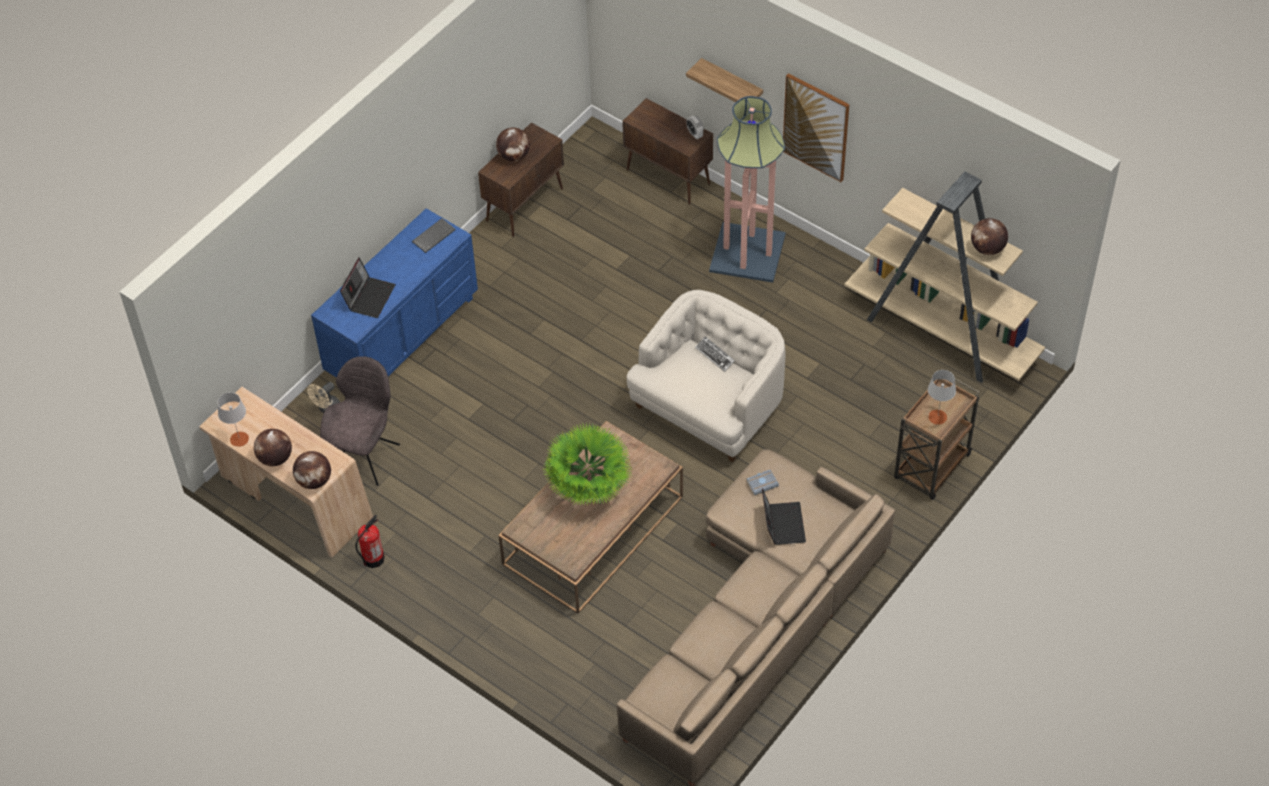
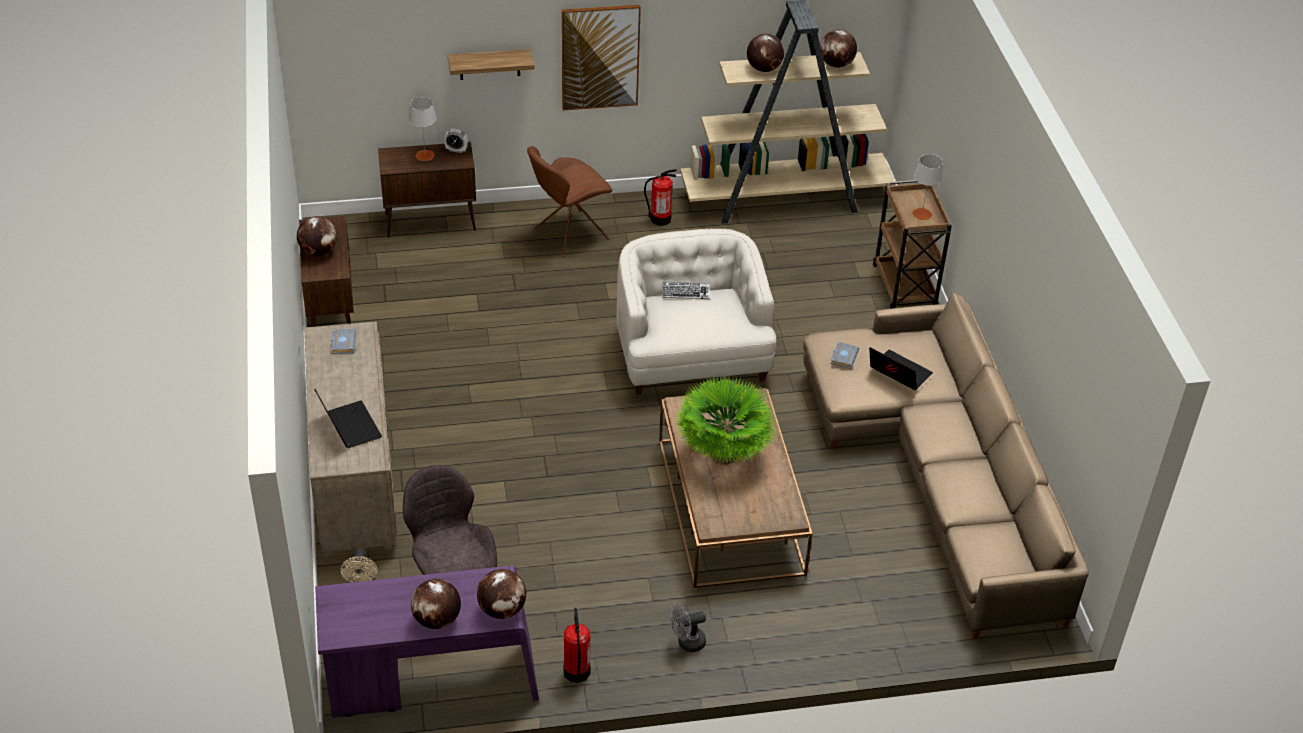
camera: 50 degrees left, 10 degrees down
beige desk [199,387,373,558] -> purple desk [315,565,539,718]
grey table lamp [218,392,249,447] -> grey table lamp moved to [408,97,437,161]
blue dresser [311,208,478,378] -> beige dresser [304,321,397,557]
keyboard [412,218,456,253] -> grey book [331,329,356,354]
floor lamp [709,96,786,283] -> brown chair [527,146,612,257]
none -> fire extinguisher [644,169,677,226]
none -> grey fan [670,604,706,652]
none -> globe [747,34,784,72]

